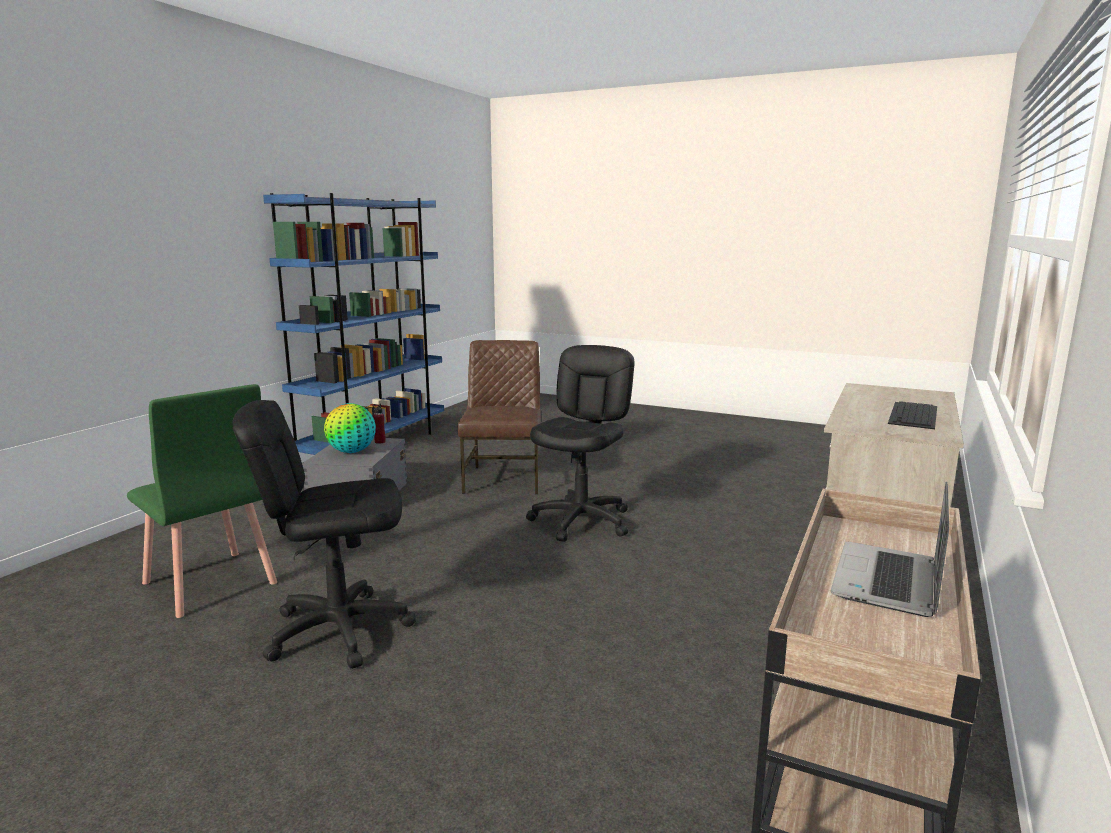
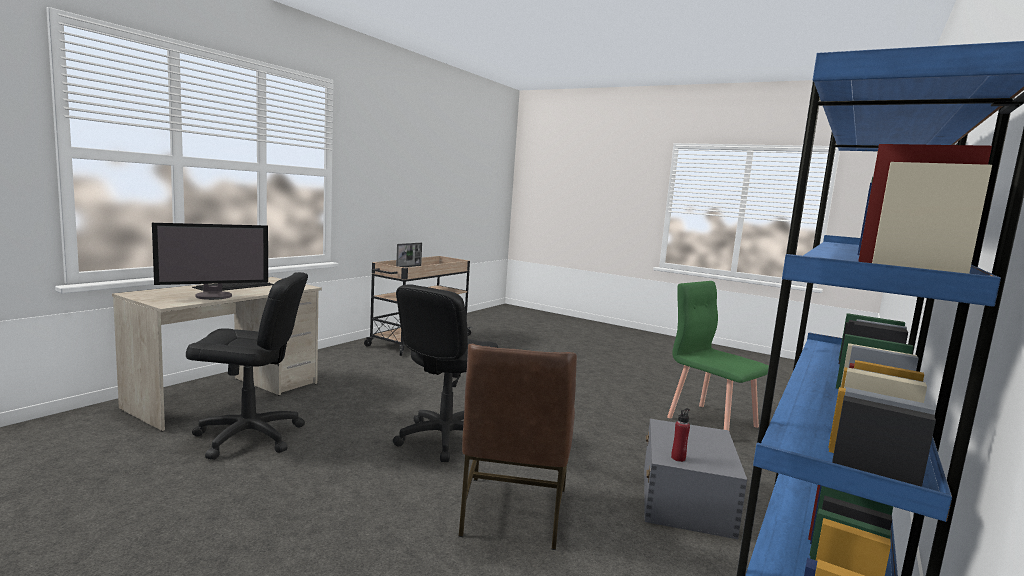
camera: 175 degrees left, 5 degrees down
black office chair [232,400,416,669] -> black office chair moved to [186,272,308,460]
globe [324,403,376,453] -> none
none -> monitor [152,223,268,300]

